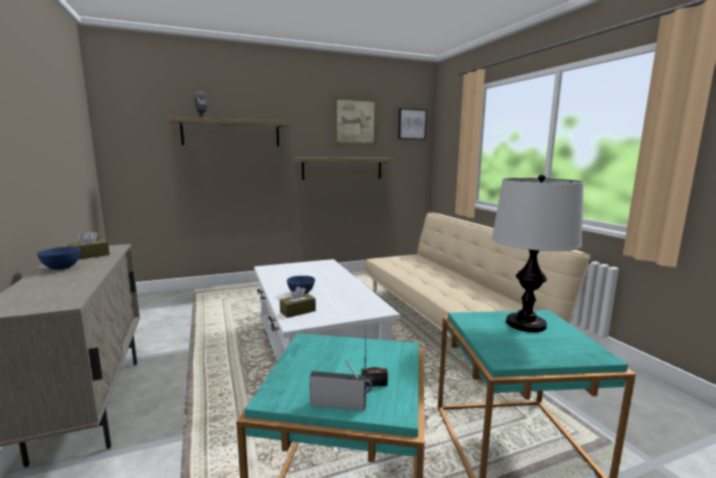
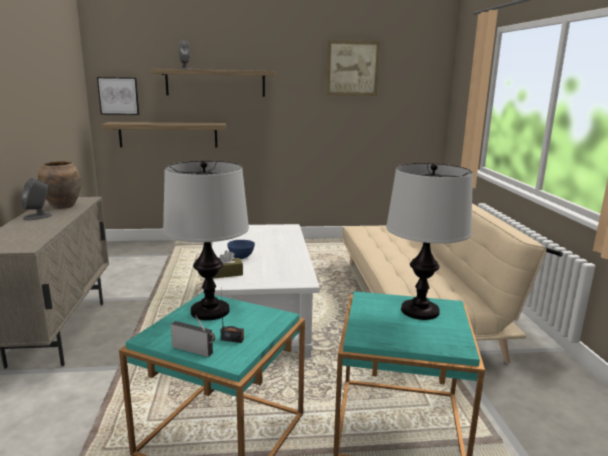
camera: 15 degrees right, 5 degrees up
blue bowl [37,246,80,270] -> grey speaker [20,178,52,220]
brown tissue box [68,230,110,260] -> brown vase [38,161,81,209]
shelf [294,157,397,180] -> shelf moved to [101,122,226,148]
picture [398,108,427,140] -> picture moved to [97,77,139,115]
none -> table lamp [163,161,249,320]

